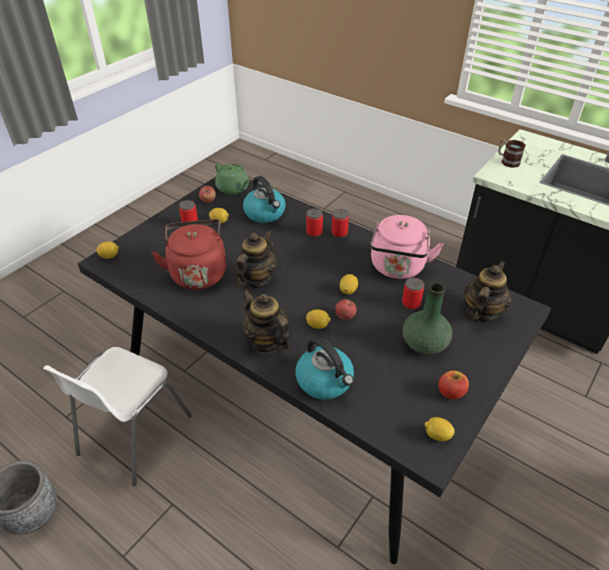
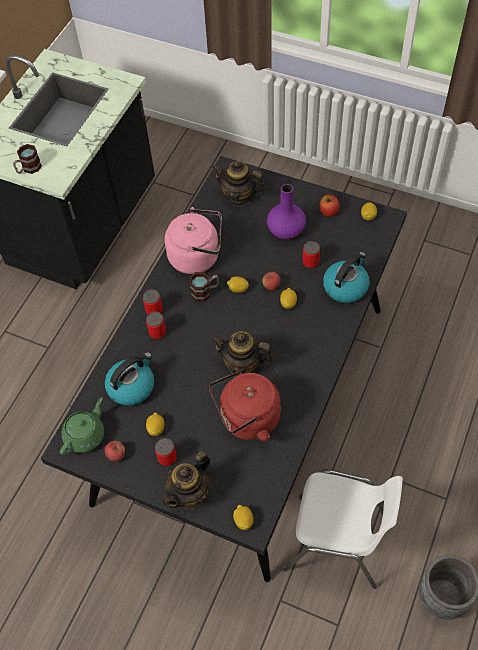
camera: 100 degrees left, 15 degrees up
teapot [243,290,290,354] -> teapot moved to [162,450,210,509]
can [402,277,424,310] -> can moved to [302,241,320,268]
green vase [403,282,452,354] -> purple vase [267,184,306,239]
none -> mug [189,272,219,302]

